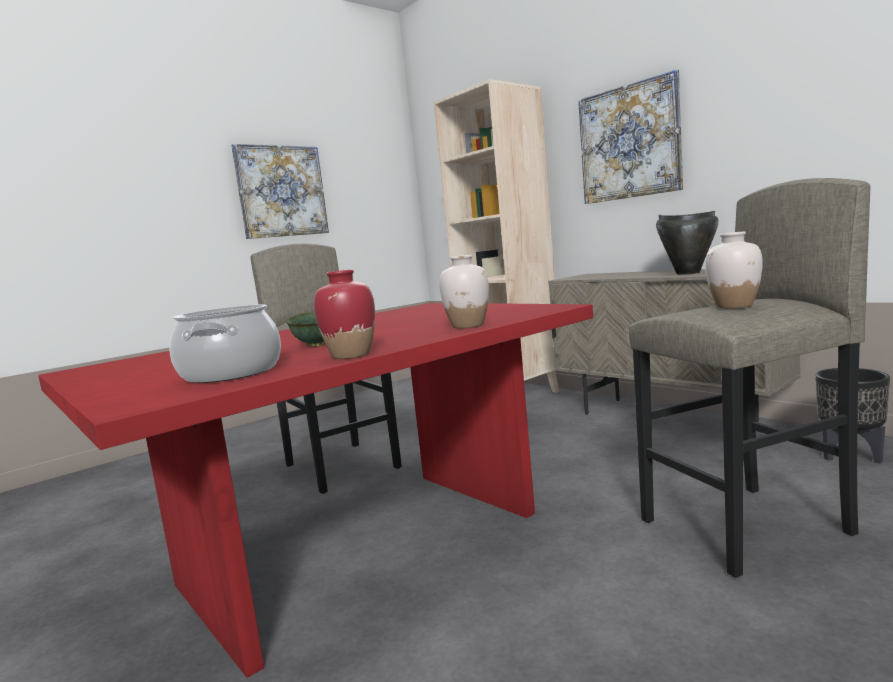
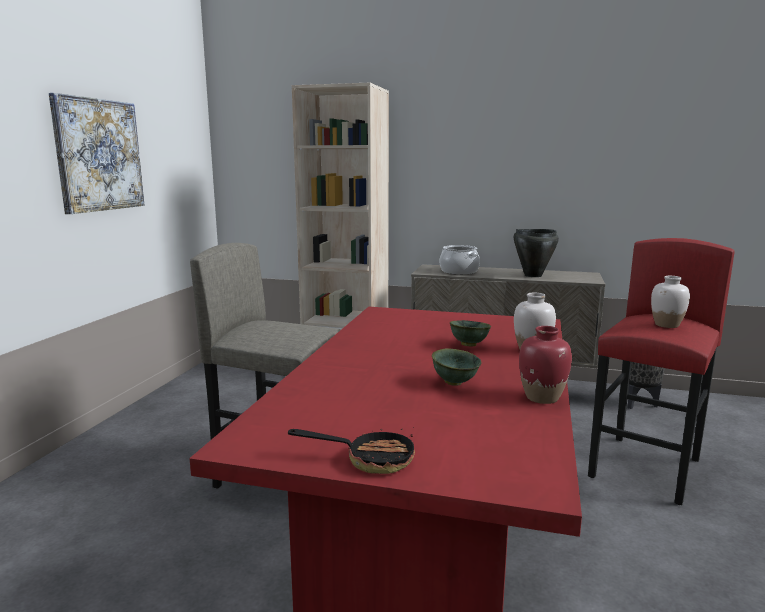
camera: 35 degrees left, 5 degrees up
cooking pot [169,305,281,383] -> cooking pot moved to [440,245,480,275]
picture [578,69,683,204] -> none
grey stool [629,178,870,578] -> red stool [588,238,735,505]
none -> frying pan [288,427,415,474]
none -> green bowl [450,320,491,347]

